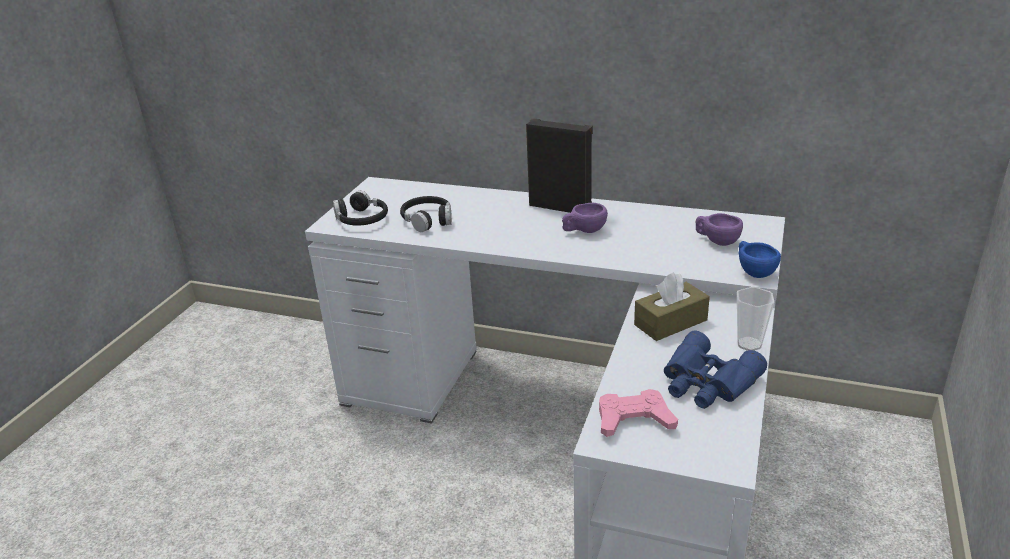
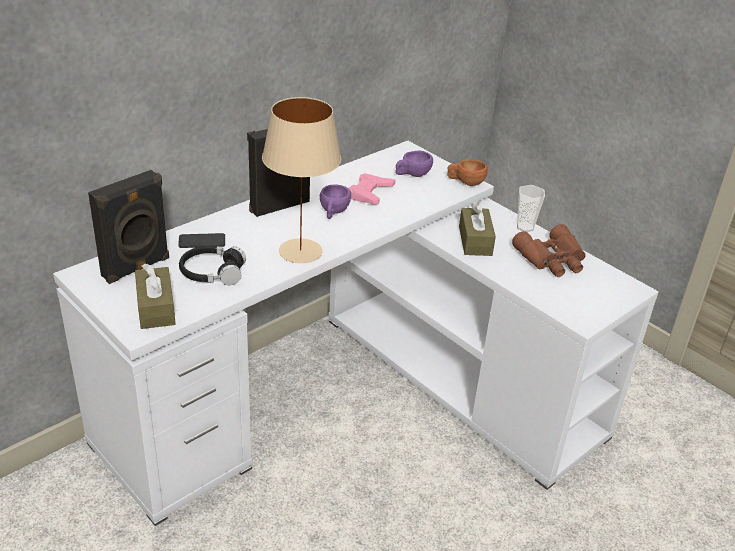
camera: 65 degrees left, 5 degrees up
black headphones [333,191,388,226] -> brown tissue box [135,264,176,329]
pink game controller [599,389,678,437] -> pink game controller moved to [349,173,395,205]
blue binoculars [664,330,767,409] -> brown binoculars [512,224,586,277]
blue cup [739,241,781,278] -> brown cup [447,159,488,186]
none -> black speaker [88,170,169,284]
none -> phone [178,233,225,248]
none -> beige table lamp [262,97,341,263]

